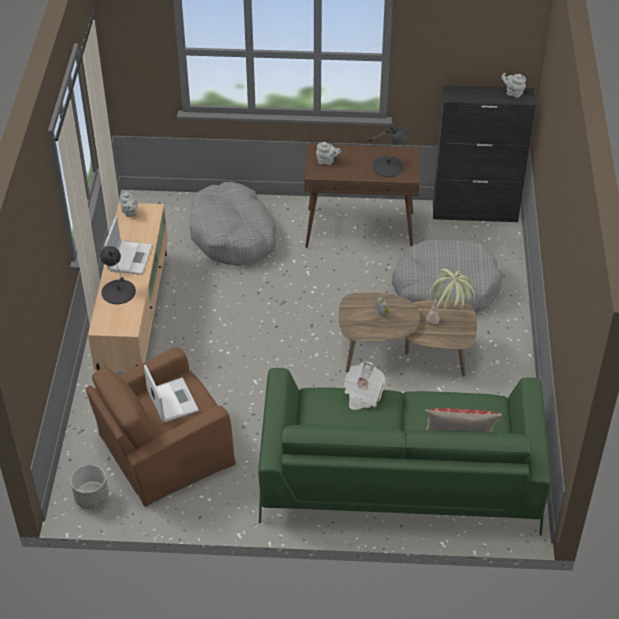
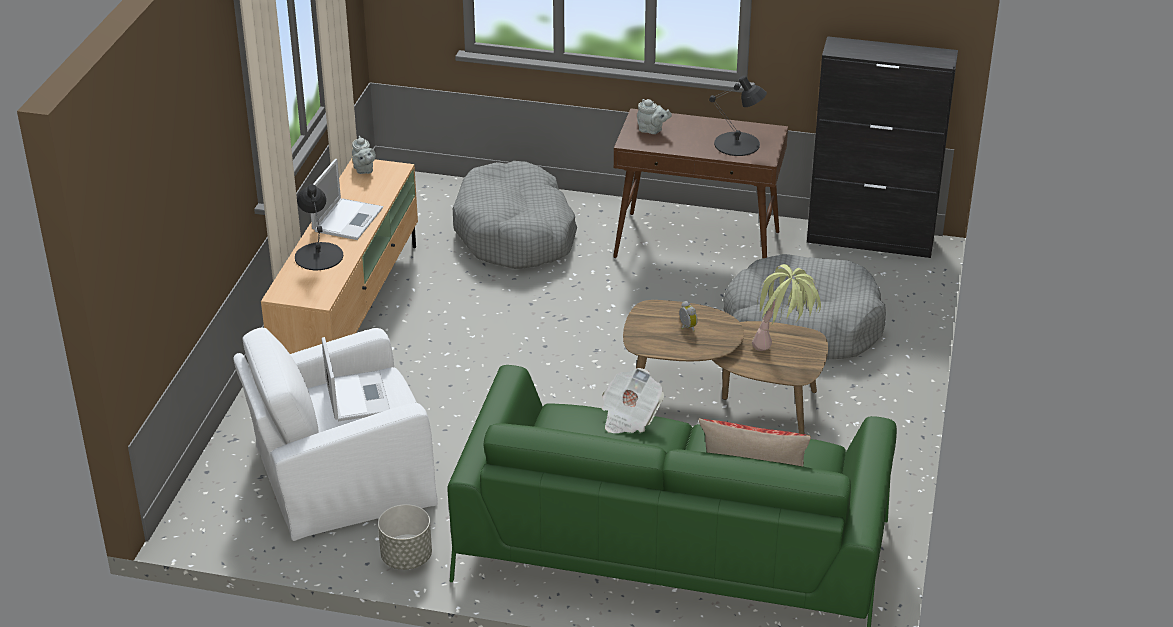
camera: 10 degrees right, 10 degrees down
grey planter [70,465,109,509] -> grey planter moved to [378,504,432,570]
brown armchair [86,347,236,507] -> white armchair [233,327,438,541]
grey teapot [501,72,526,98] -> none

